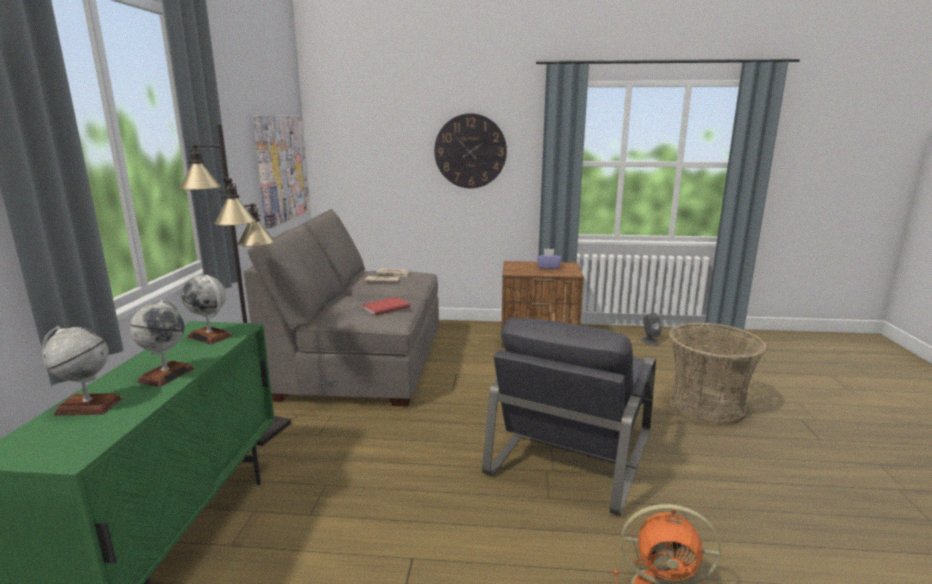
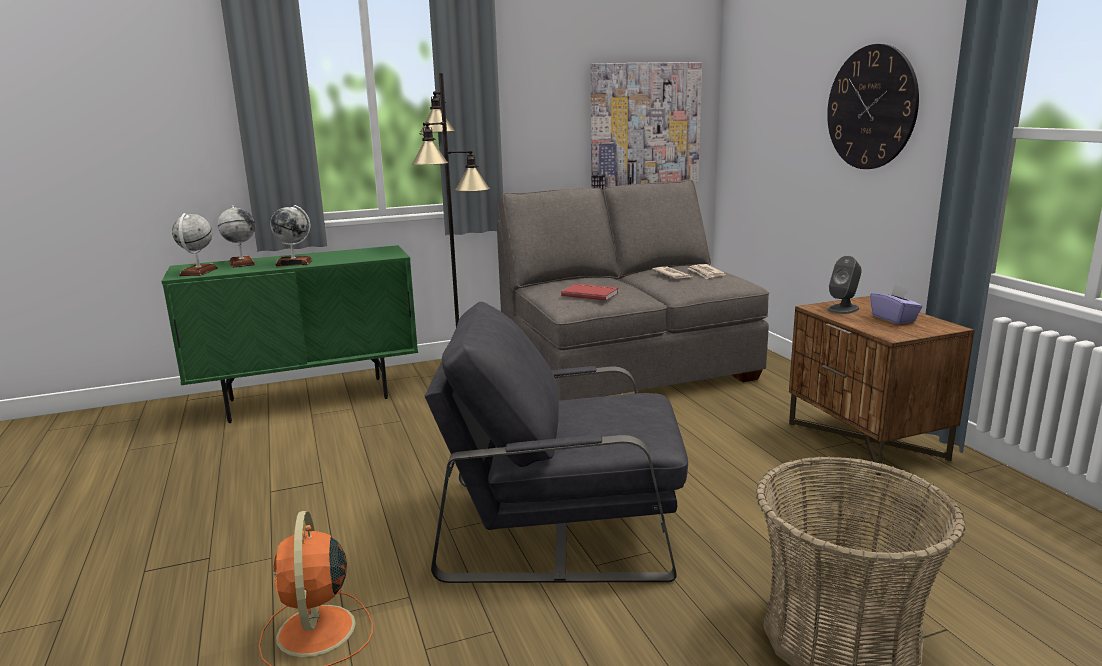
camera: 65 degrees right, 0 degrees up
globe [181,275,232,345] -> globe moved to [172,213,218,276]
grey speaker [641,313,662,346] -> grey speaker moved to [828,256,862,314]

